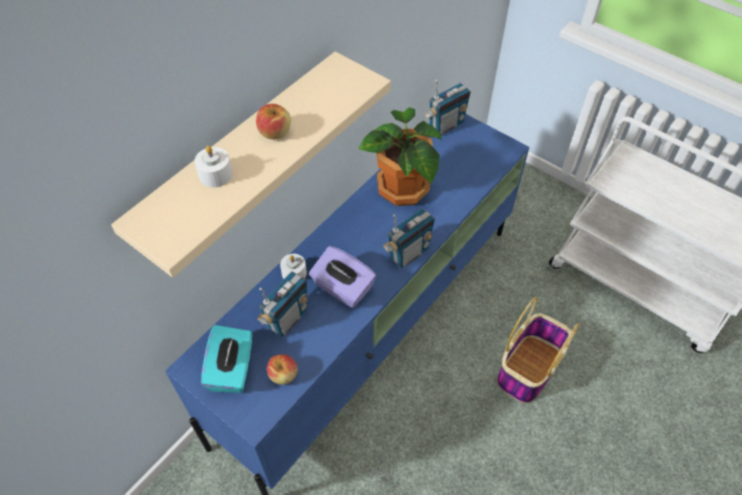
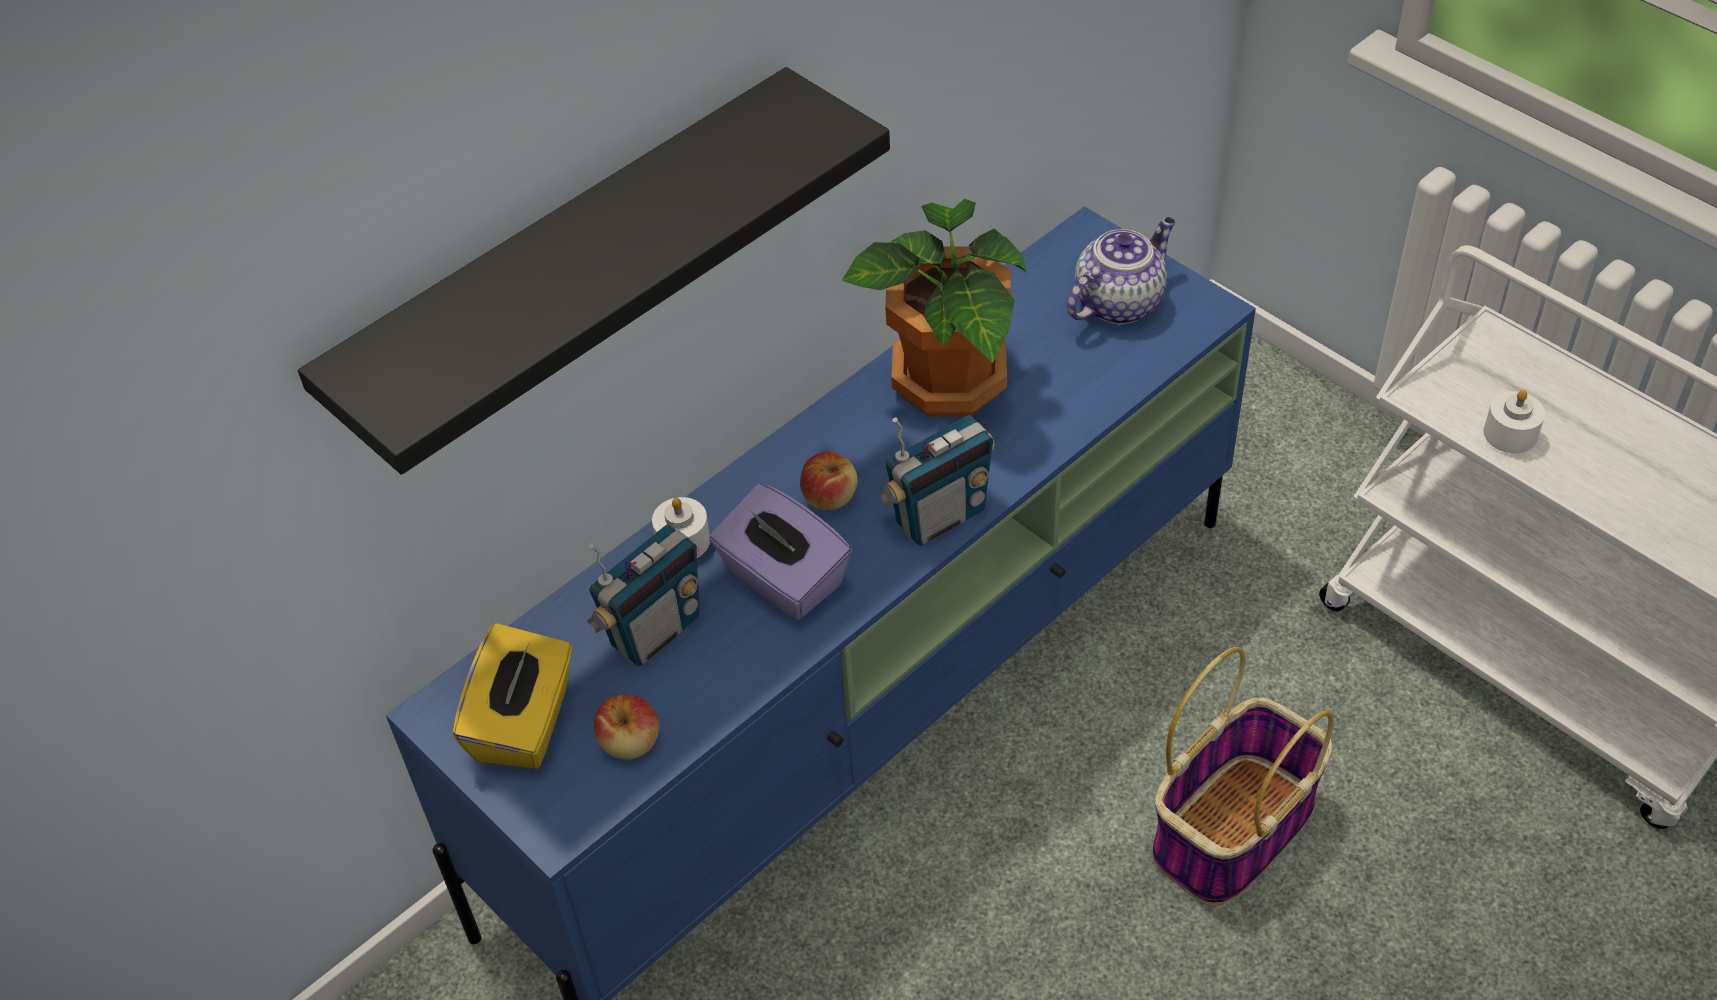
camera: 10 degrees right, 5 degrees down
beige shelf [111,52,391,278] -> black shelf [298,67,890,475]
white candle [194,146,233,188] -> white candle moved to [1484,389,1545,454]
turquoise tissue box [201,325,252,393] -> yellow tissue box [453,623,573,769]
apple [256,104,291,139] -> apple moved to [800,452,858,510]
radio [424,80,471,135] -> none
none -> teapot [1067,217,1176,324]

